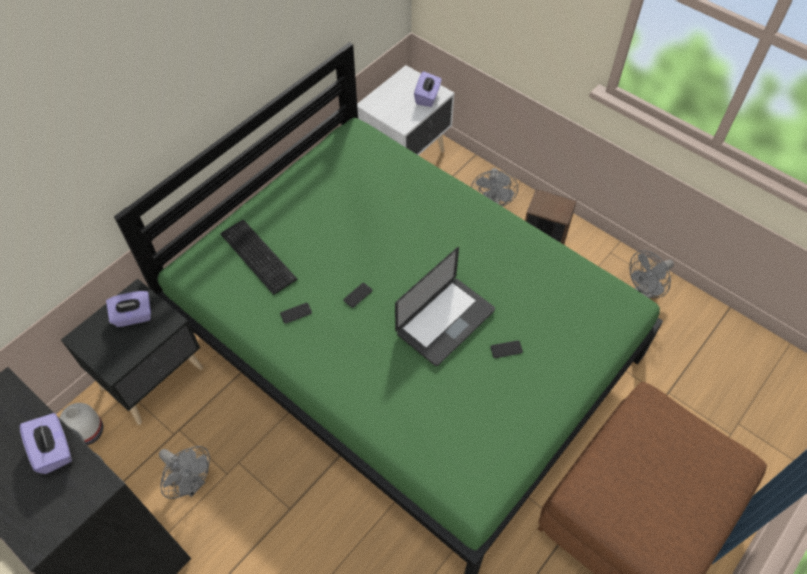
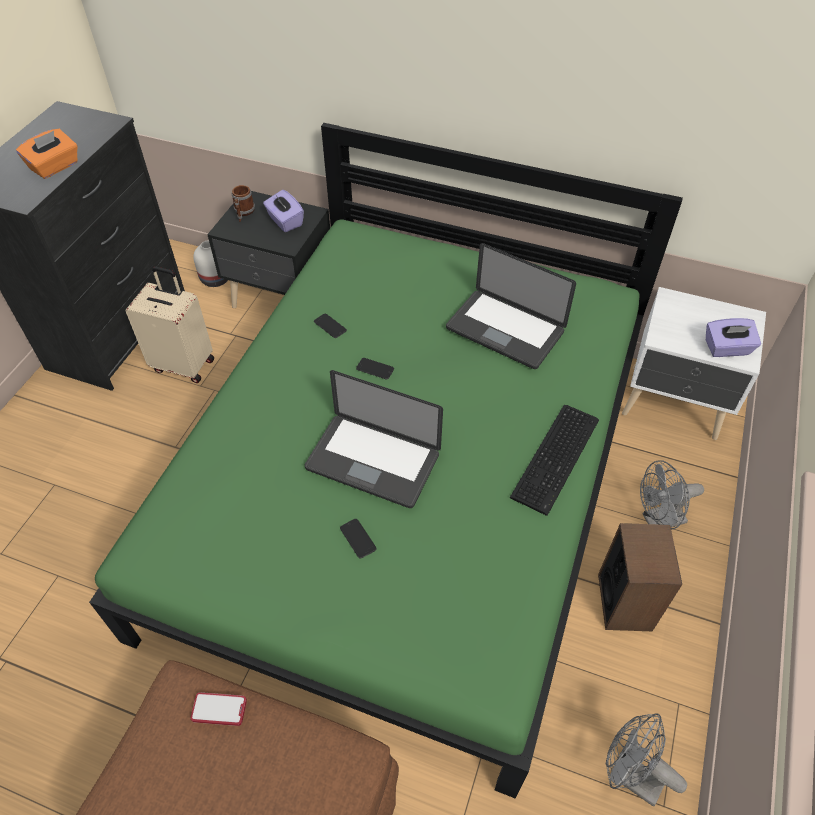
camera: 70 degrees right, 5 degrees down
purple tissue box [20,413,72,474] -> orange tissue box [16,129,78,179]
grey fan [159,446,210,499] -> beige suitcase [125,267,214,383]
keyboard [220,220,298,295] -> keyboard moved to [510,405,599,516]
none -> phone [191,692,247,726]
none -> mug [232,185,255,222]
none -> laptop [446,243,576,369]

